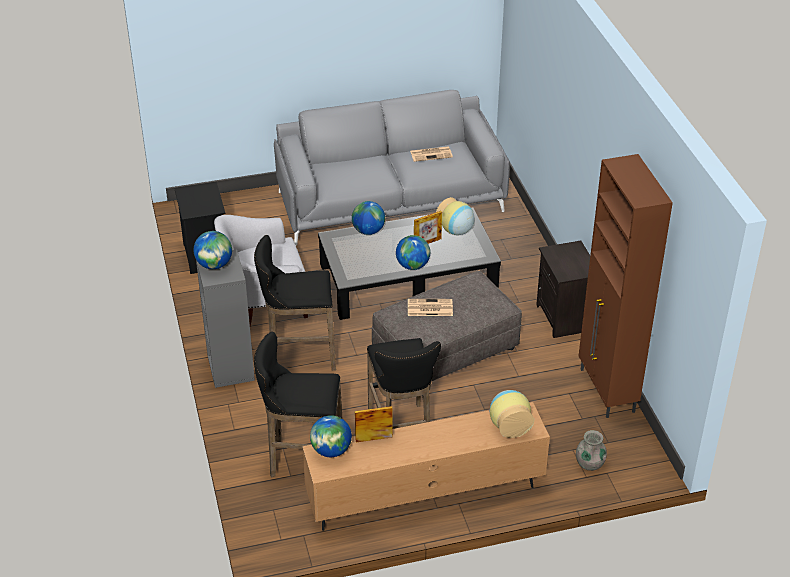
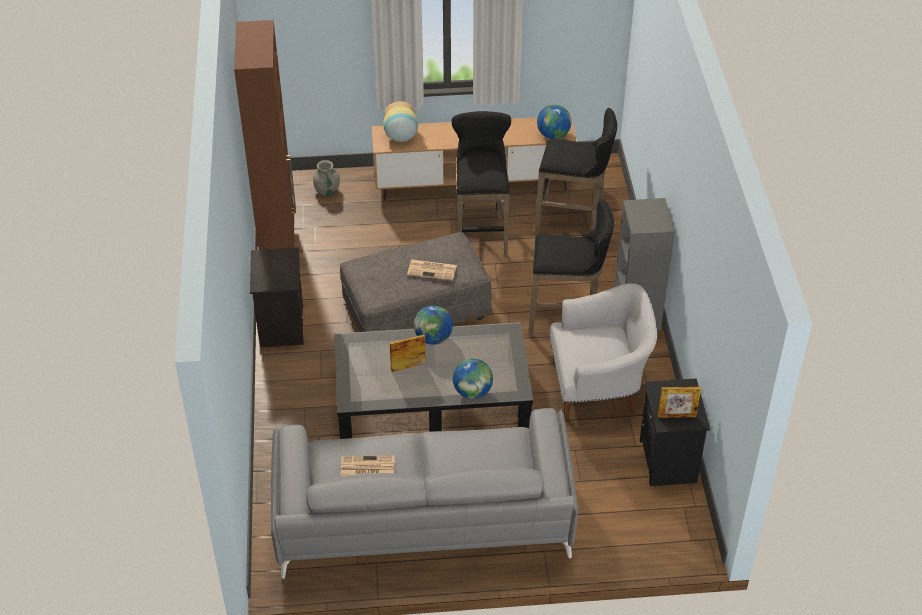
camera: 170 degrees left, 5 degrees up
globe [193,231,232,269] -> none
picture frame [355,406,393,442] -> picture frame moved to [658,387,701,418]
vase [436,197,475,235] -> none

